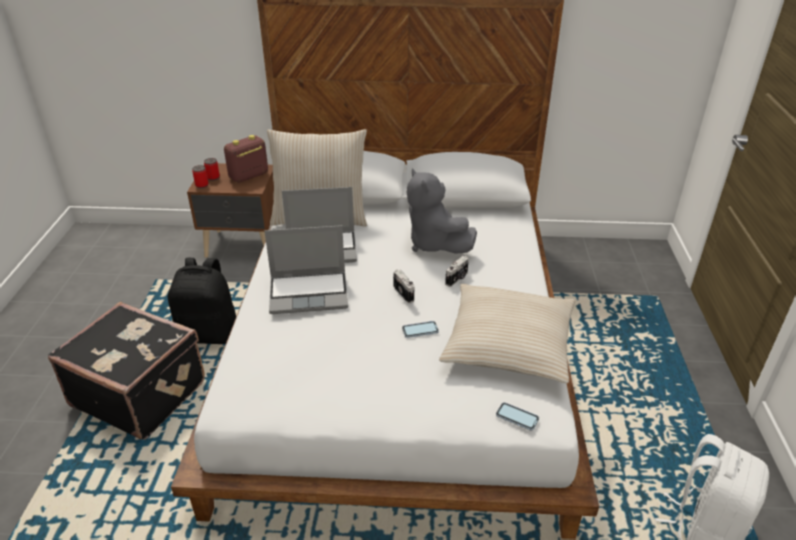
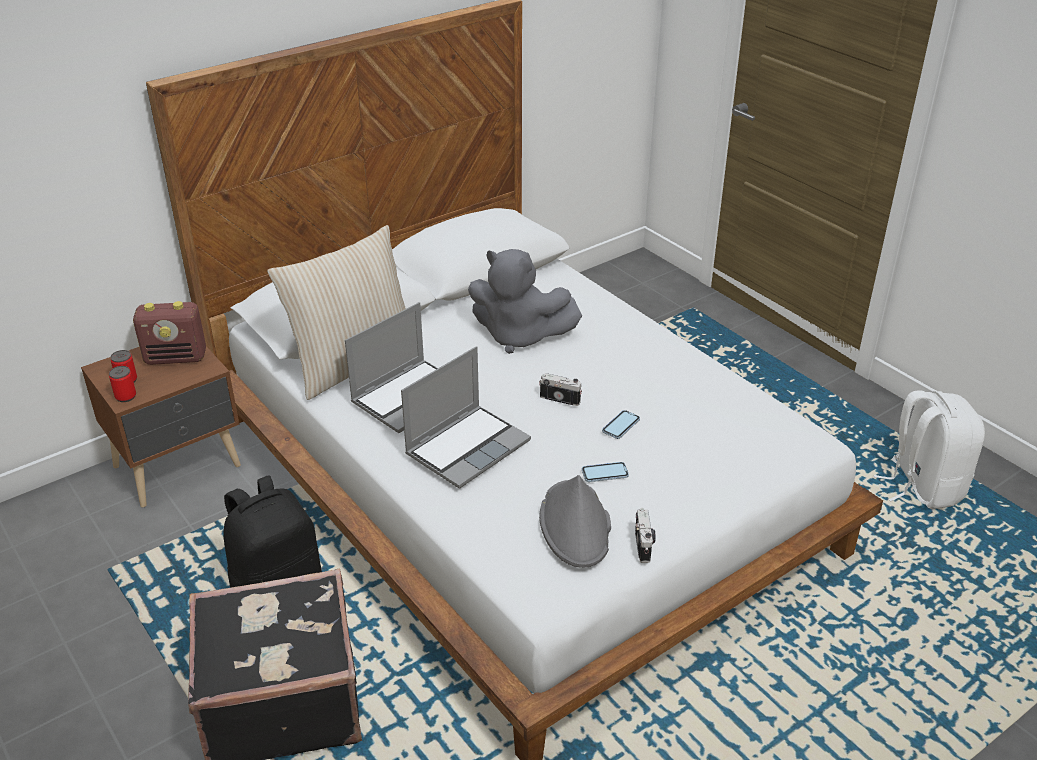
camera: 40 degrees left, 0 degrees up
radio [224,135,268,183] -> radio turned 105 degrees counterclockwise [133,301,206,365]
beige pillow [439,284,575,383] -> none
camera [445,256,469,287] -> camera moved to [635,508,656,563]
phone [496,403,539,431] -> phone moved to [582,462,629,482]
none -> grey hat [539,475,611,568]

